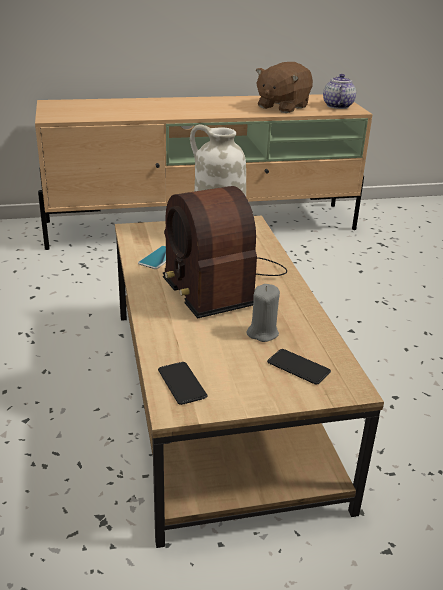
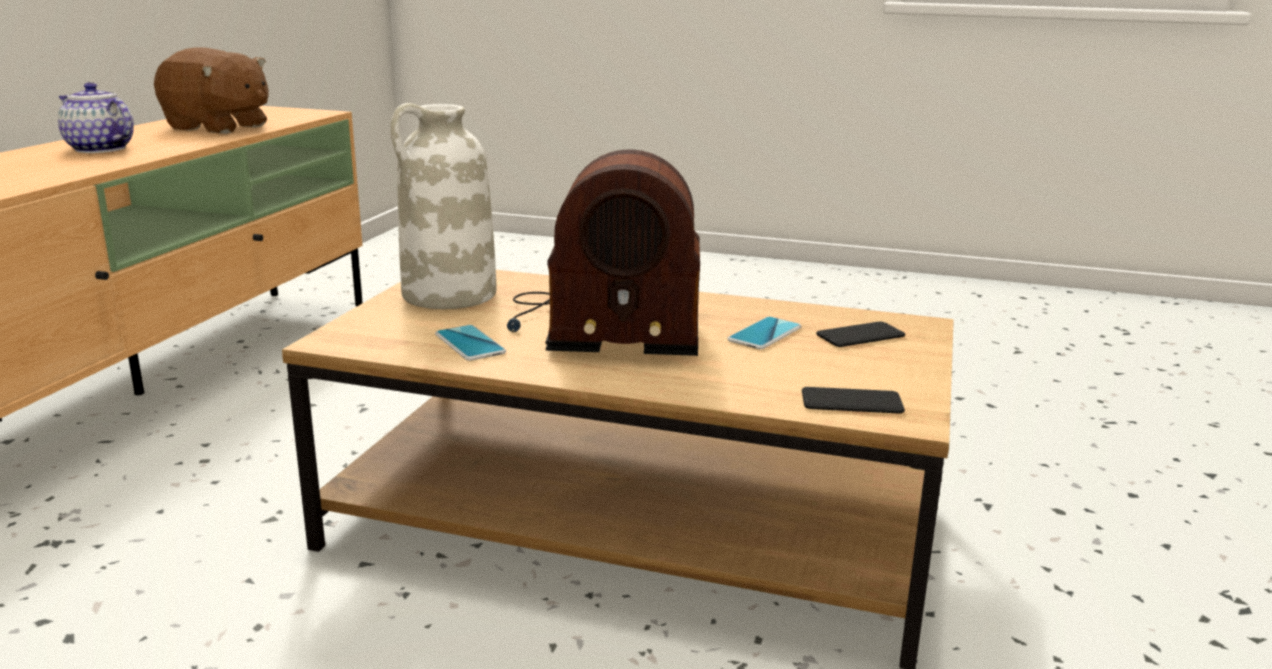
camera: 60 degrees left, 10 degrees down
grey candle [246,284,280,342] -> phone [727,317,802,349]
brown plush toy [256,62,313,113] -> brown plush toy turned 45 degrees counterclockwise [154,47,269,134]
teapot [323,74,356,109] -> teapot moved to [58,82,134,153]

